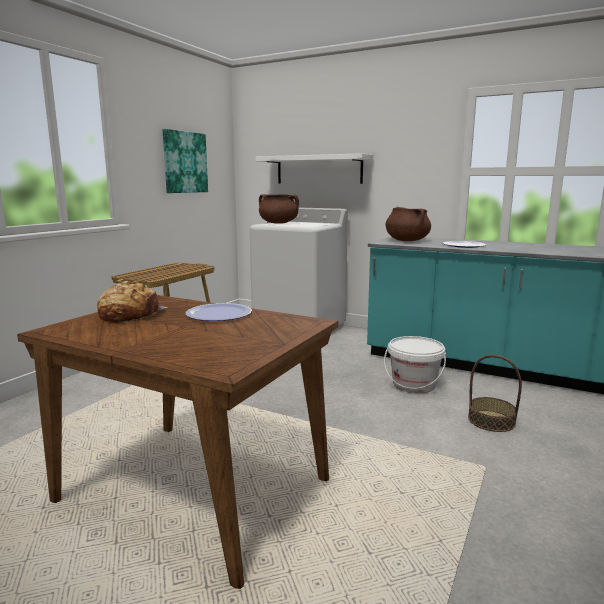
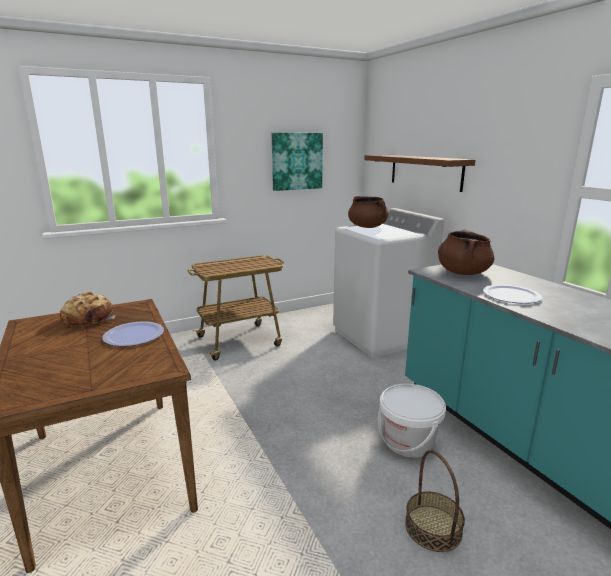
camera: 35 degrees right, 5 degrees up
white shelf [255,153,373,184] -> brown shelf [364,155,475,192]

